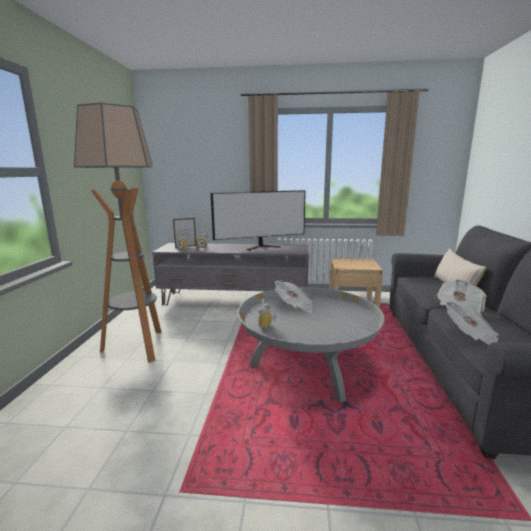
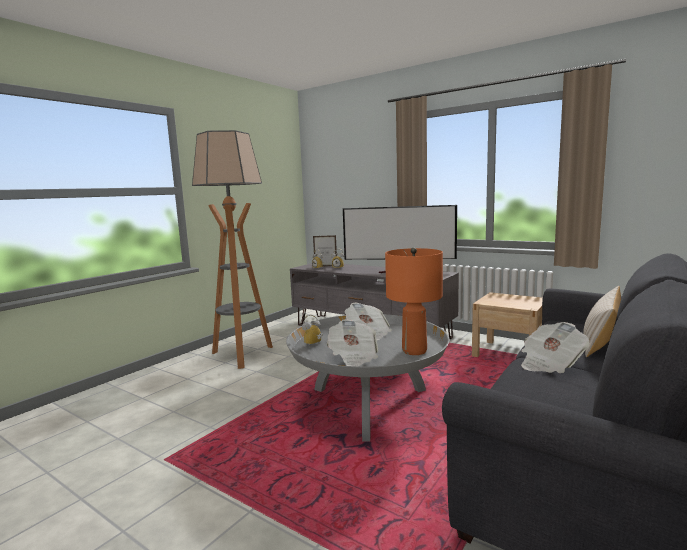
camera: 30 degrees right, 5 degrees down
newspaper [446,301,499,345] -> newspaper moved to [327,319,378,366]
none -> orange table lamp [385,248,443,355]

